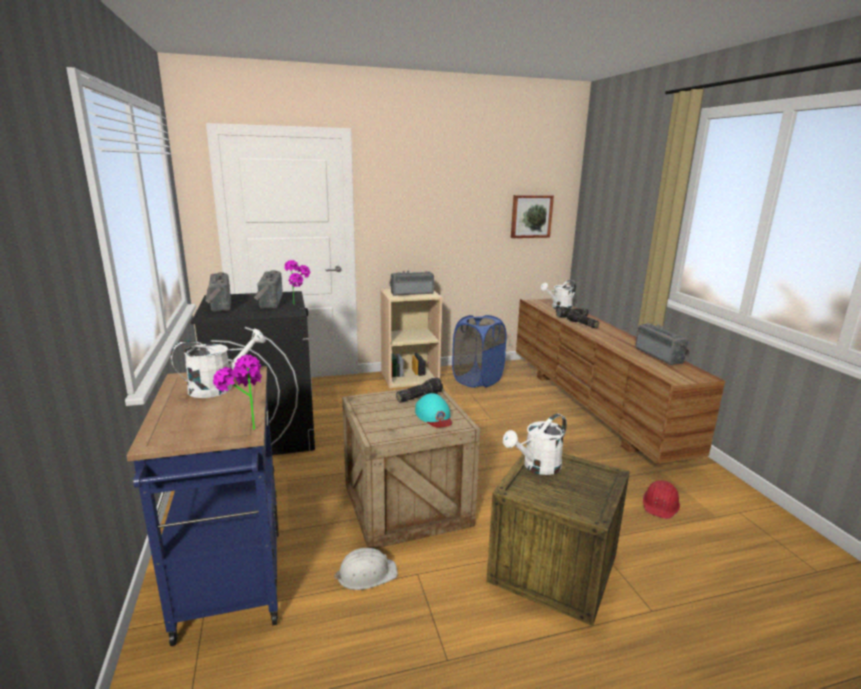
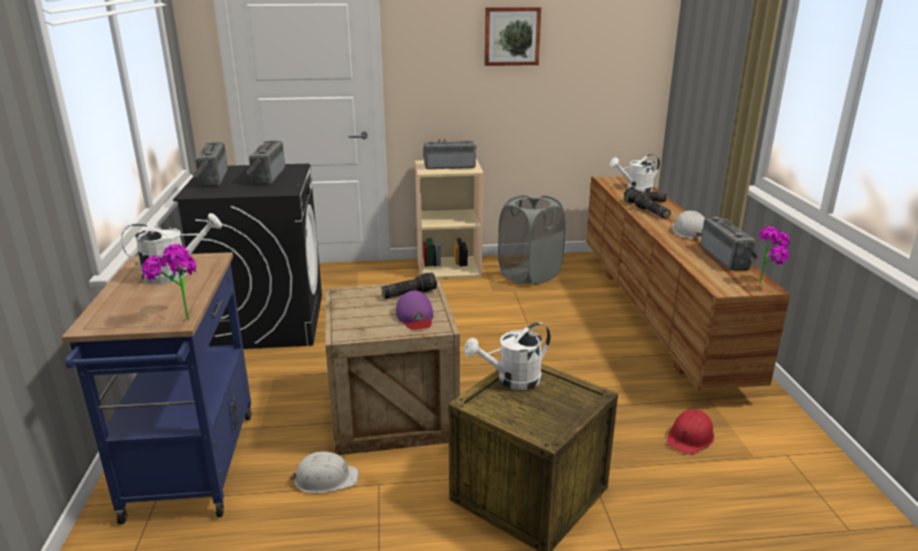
camera: 10 degrees right, 5 degrees up
potted plant [284,260,310,305] -> potted plant moved to [759,226,790,284]
turquoise cap [415,393,452,428] -> purple cap [396,291,434,329]
blue laundry basket [452,315,507,388] -> grey laundry basket [498,195,566,284]
picture [511,195,554,238] -> picture moved to [484,7,541,66]
none -> white hard hat [672,210,705,241]

